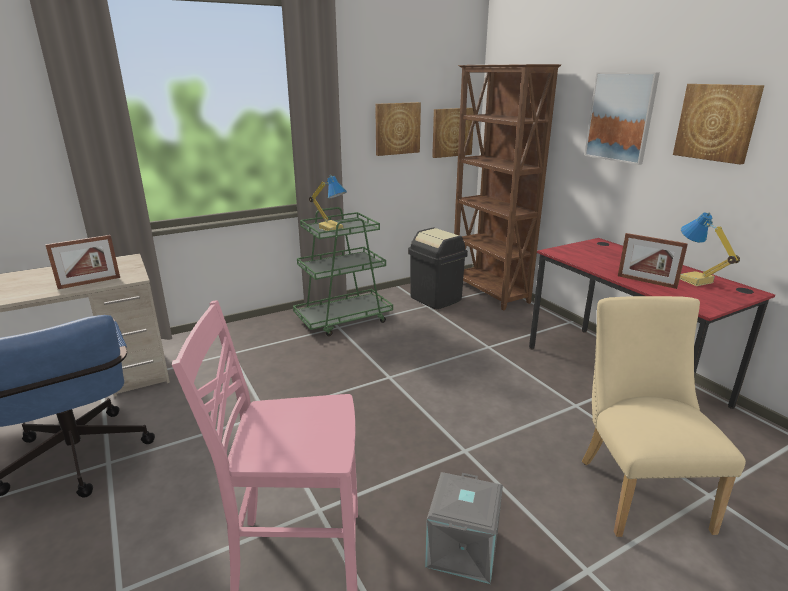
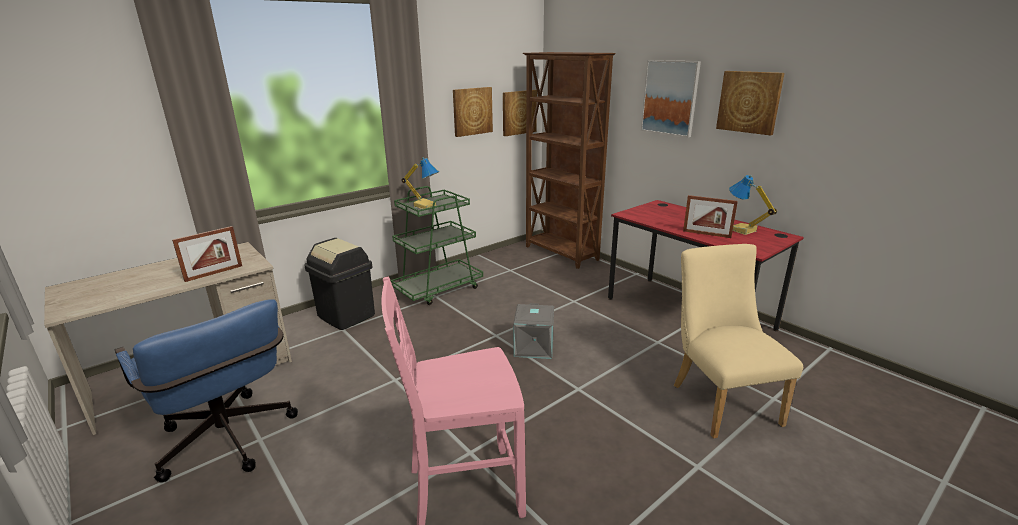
camera: 10 degrees left, 0 degrees up
black trash can [408,228,468,309] -> black trash can moved to [304,238,375,330]
grey storage box [425,472,503,584] -> grey storage box moved to [513,303,554,359]

